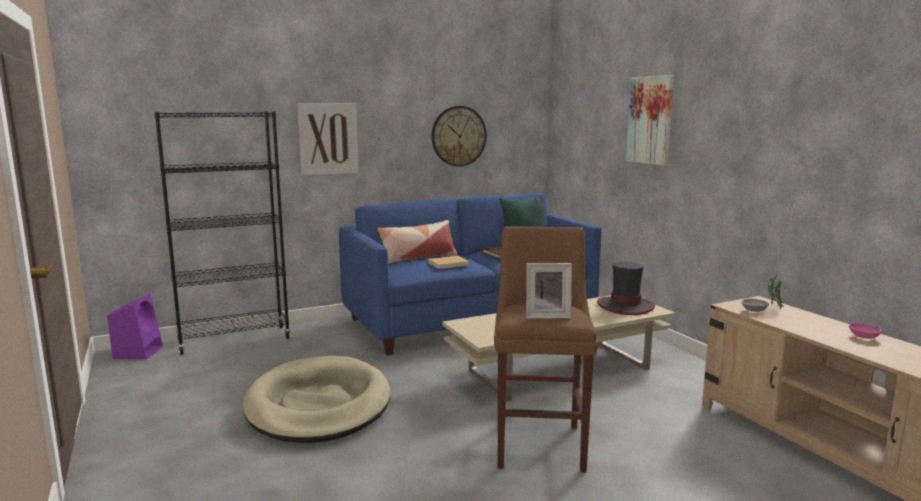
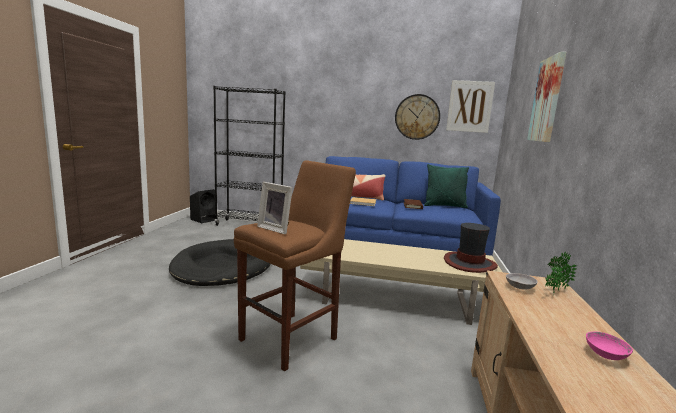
camera: 35 degrees right, 0 degrees up
purple speaker [107,293,163,359] -> black speaker [190,189,218,223]
beige dog bed [243,355,390,443] -> black dog bed [169,239,271,286]
picture [297,103,359,175] -> picture moved to [446,80,495,133]

